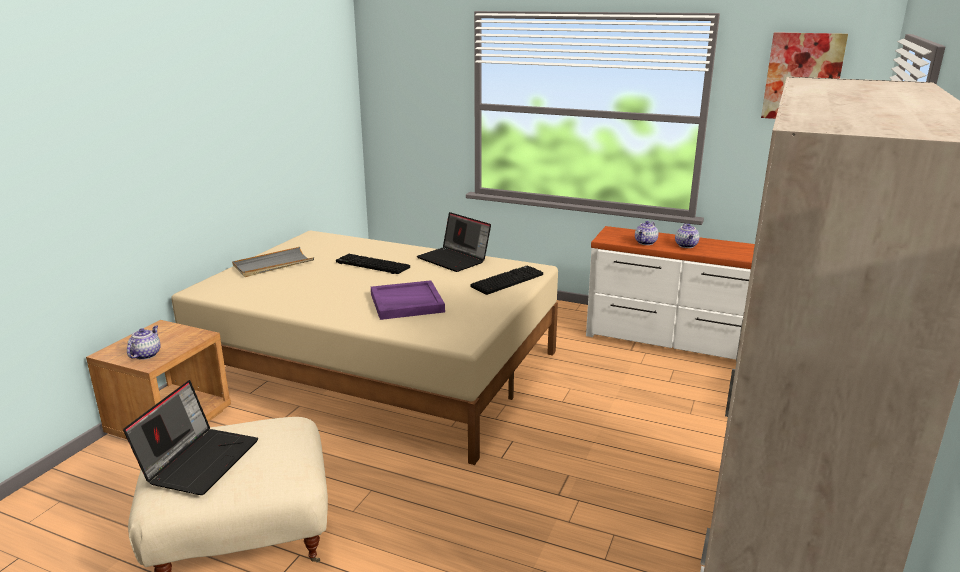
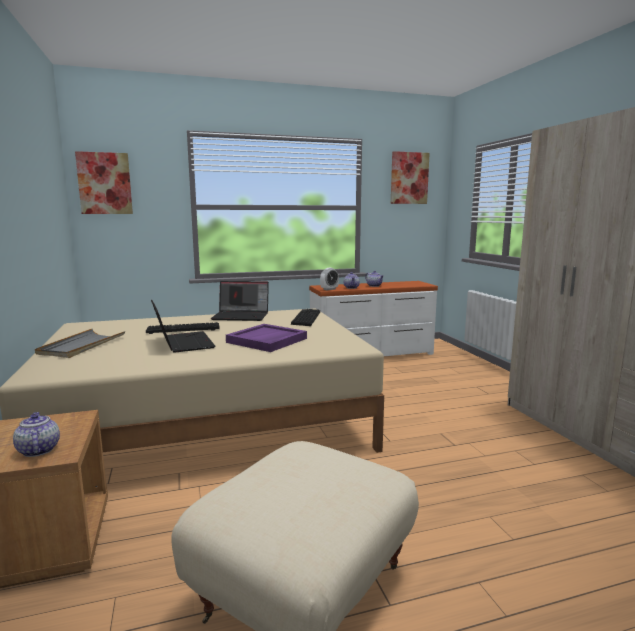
camera: 40 degrees left, 10 degrees down
laptop [123,380,258,495] -> laptop moved to [151,300,215,353]
none -> picture [75,151,133,214]
none -> alarm clock [320,268,339,290]

